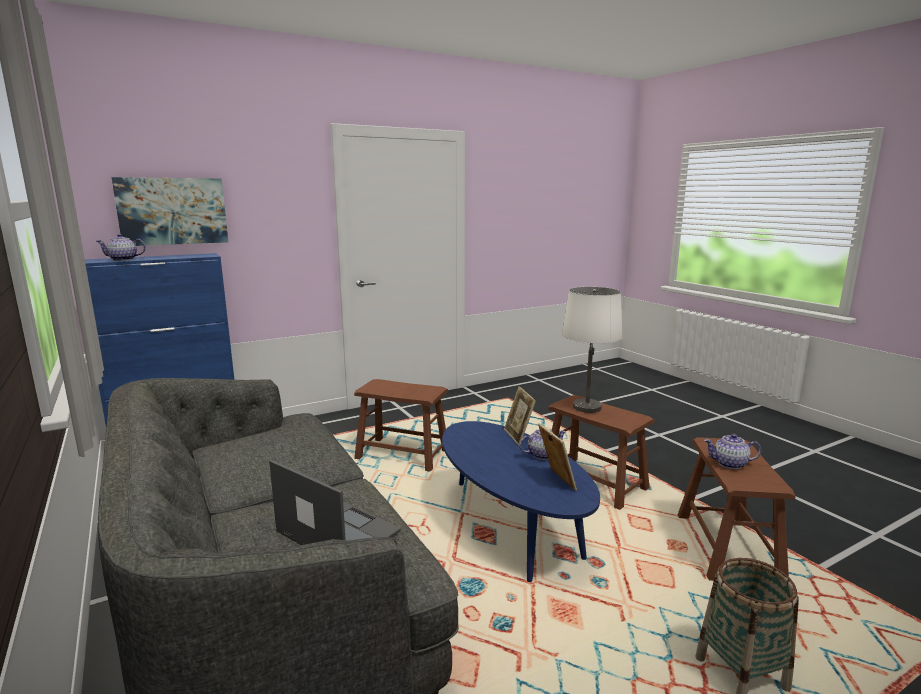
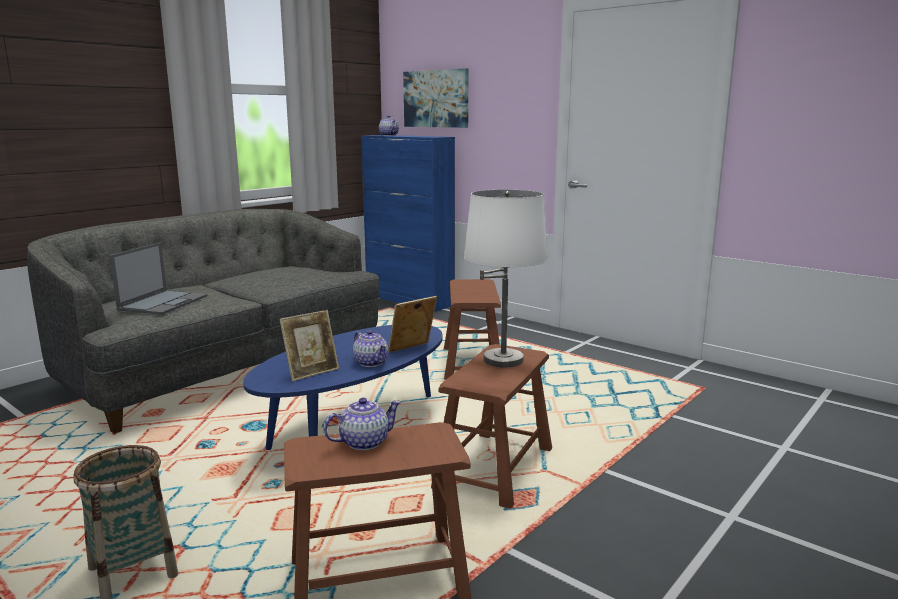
camera: 70 degrees right, 0 degrees up
teapot [704,434,761,469] -> teapot turned 75 degrees clockwise [323,398,401,450]

